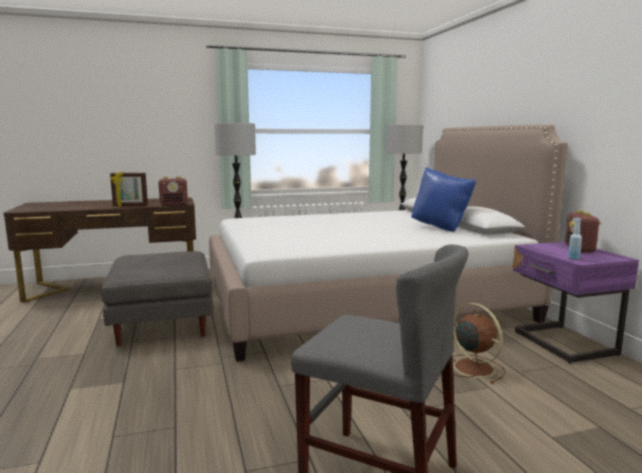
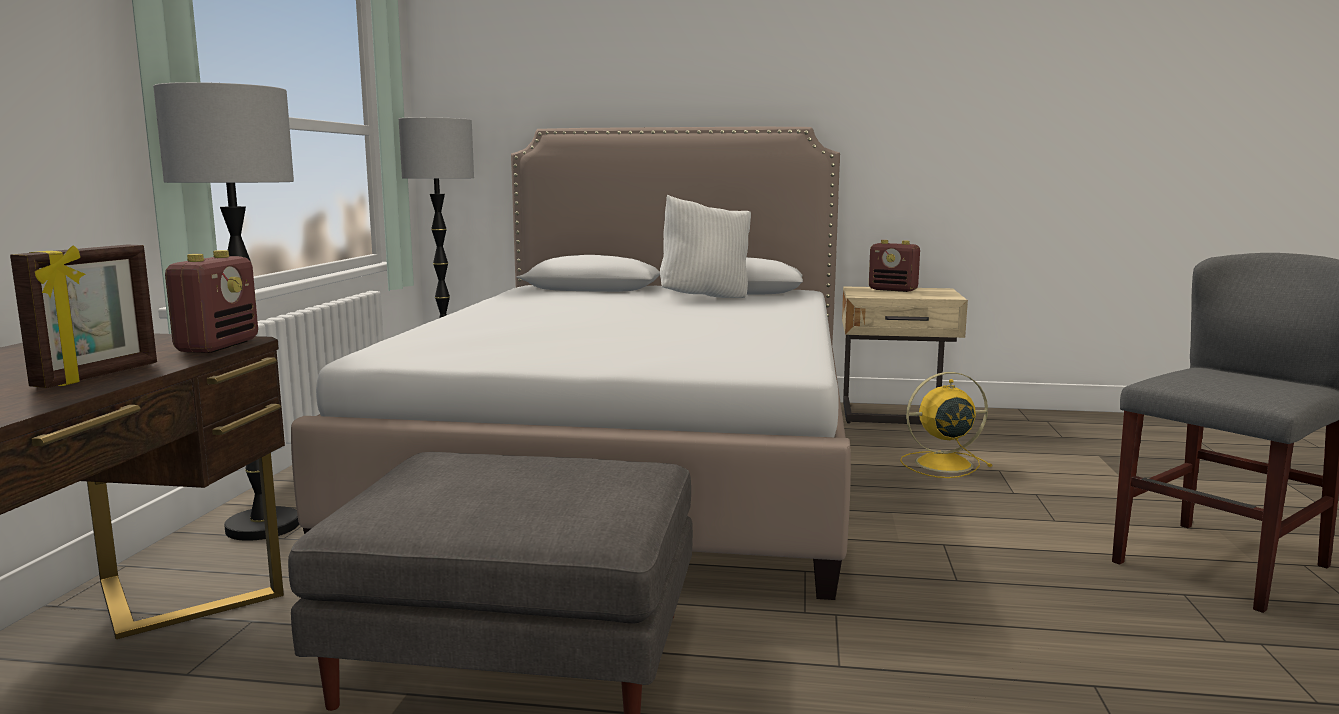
camera: 65 degrees left, 0 degrees up
blue pillow [411,167,476,232] -> white pillow [660,195,751,298]
brown fan [452,303,506,384] -> yellow fan [900,372,992,478]
purple nightstand [513,242,639,364] -> beige nightstand [842,286,968,425]
blue bottle [568,218,582,260] -> none

